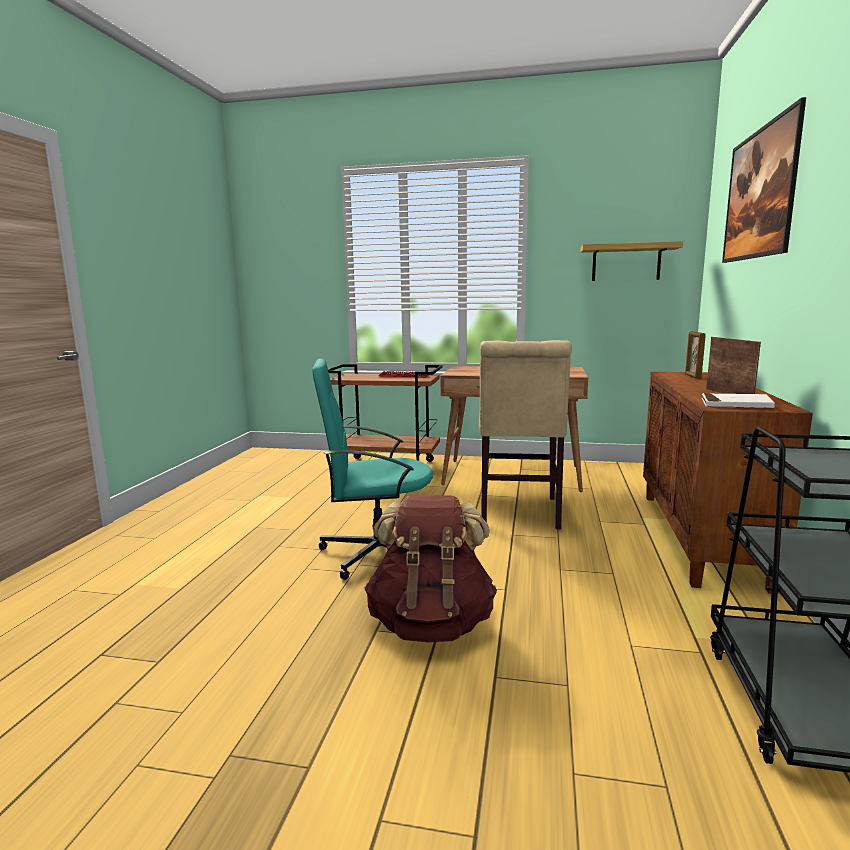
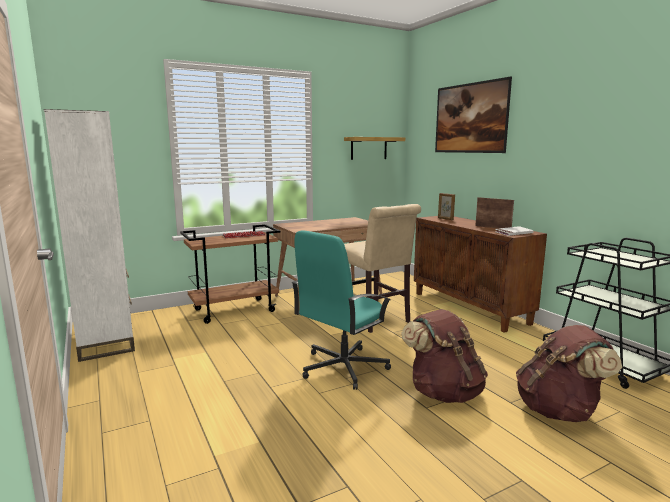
camera: 40 degrees left, 0 degrees up
none -> white bookcase [44,109,135,362]
none -> brown backpack [516,325,622,422]

